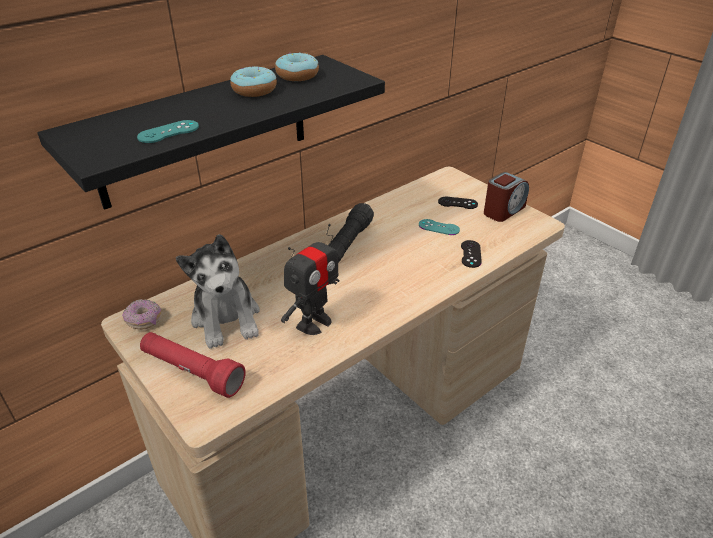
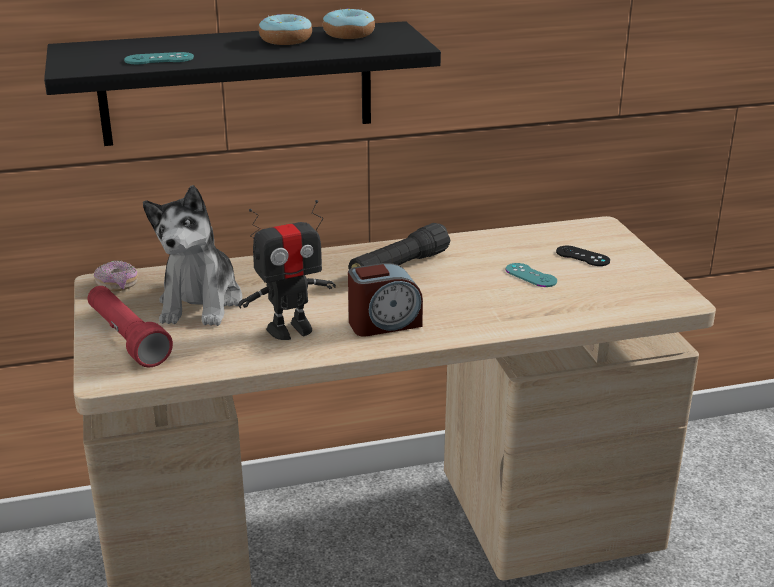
camera: 25 degrees right, 10 degrees down
black game controller [461,240,482,268] -> none
alarm clock [484,172,529,222] -> alarm clock moved to [348,263,423,337]

